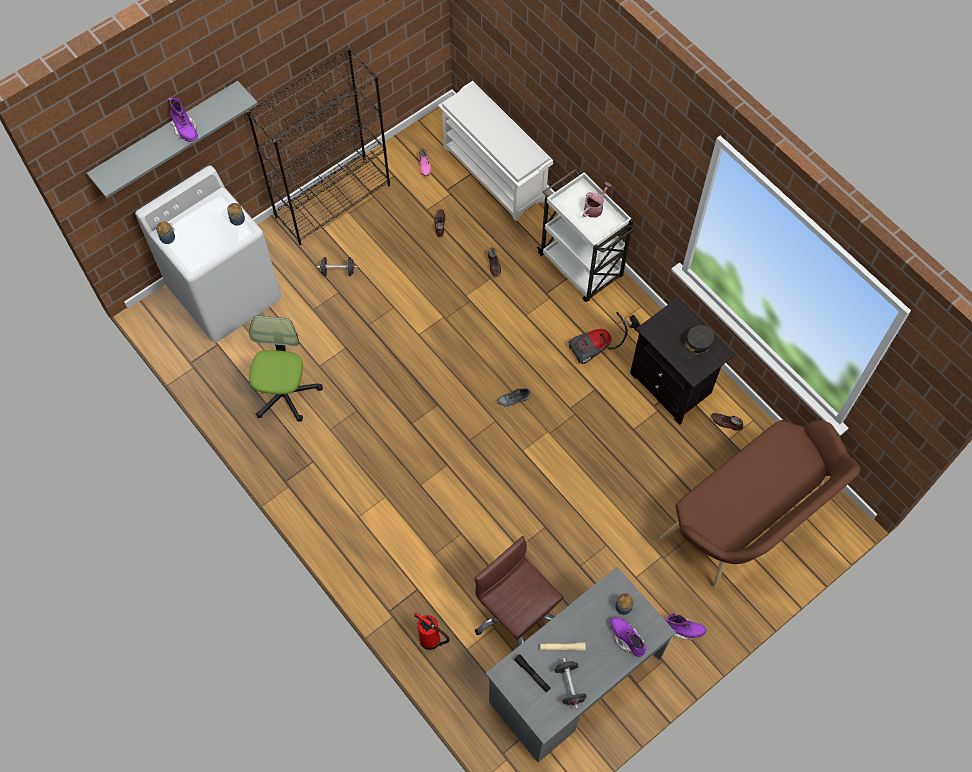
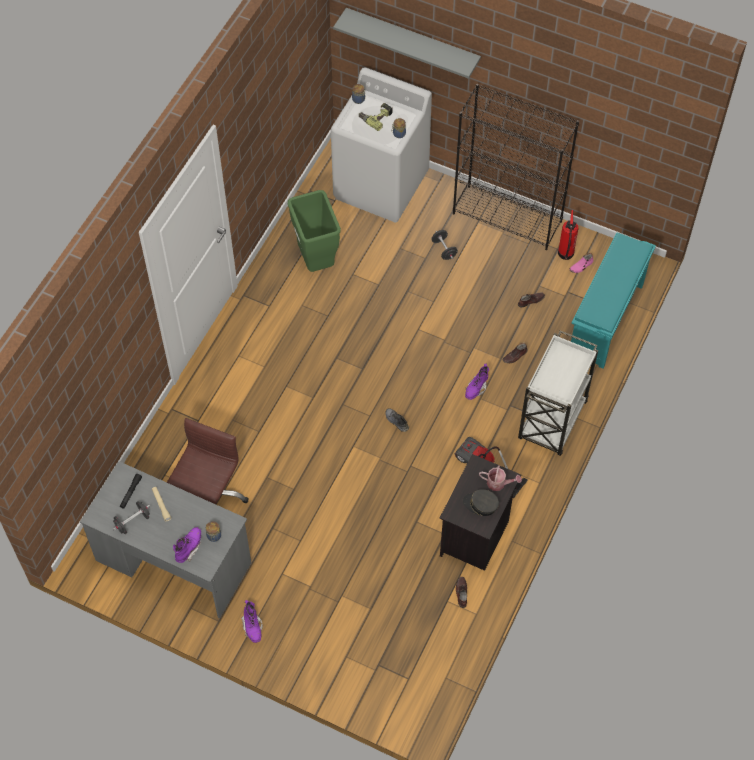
camera: 65 degrees right, 5 degrees down
purple boot [168,97,198,142] -> purple boot moved to [465,364,489,400]
office chair [249,316,323,422] -> green trash can [288,190,341,272]
fire extinguisher [414,612,450,650] -> fire extinguisher moved to [558,210,579,260]
white shoe rack [438,81,553,221] -> turquoise shoe rack [571,232,656,369]
watering can [583,182,612,218] -> watering can moved to [479,465,522,491]
brown bench [659,420,861,589] -> none
none -> power drill [359,103,393,131]

